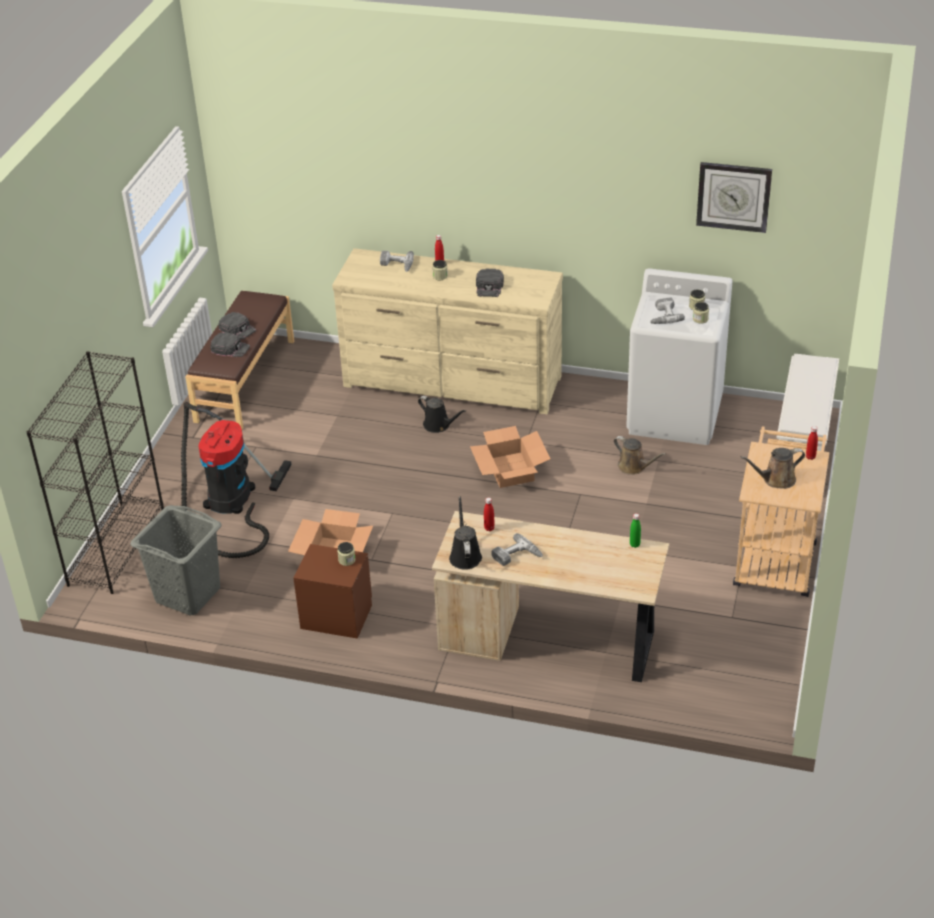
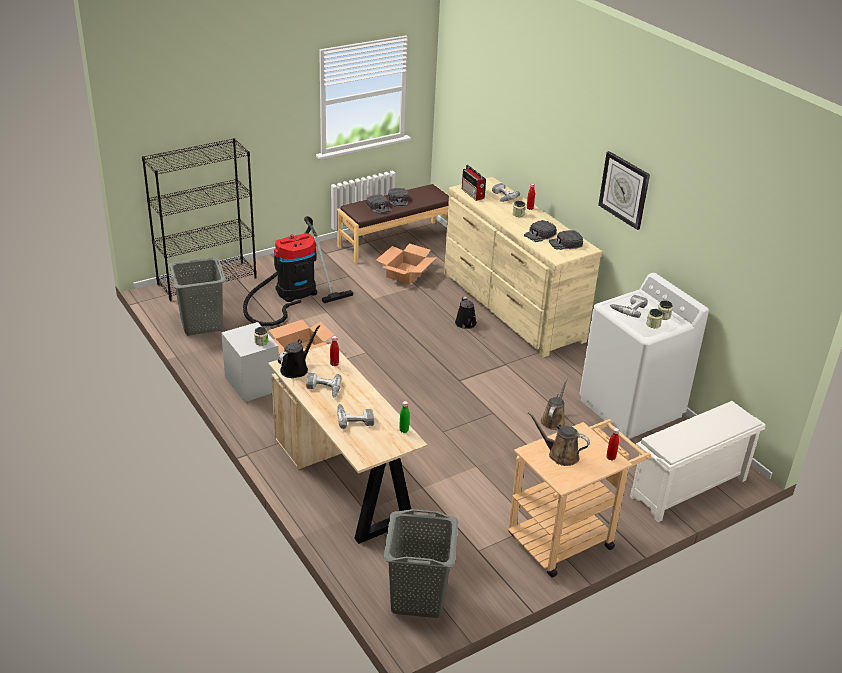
camera: 40 degrees right, 5 degrees down
brown nightstand [293,544,372,639] -> grey nightstand [221,322,279,402]
cardboard box [470,426,550,488] -> cardboard box moved to [376,243,437,285]
brown watering can [614,436,666,475] -> brown watering can turned 150 degrees counterclockwise [541,378,568,430]
wall clock [696,162,772,233] -> wall clock moved to [598,151,650,230]
none -> power drill [337,404,374,429]
none -> grey laundry basket [383,509,458,618]
none -> radio [462,165,486,201]
none -> black cap [549,230,583,250]

